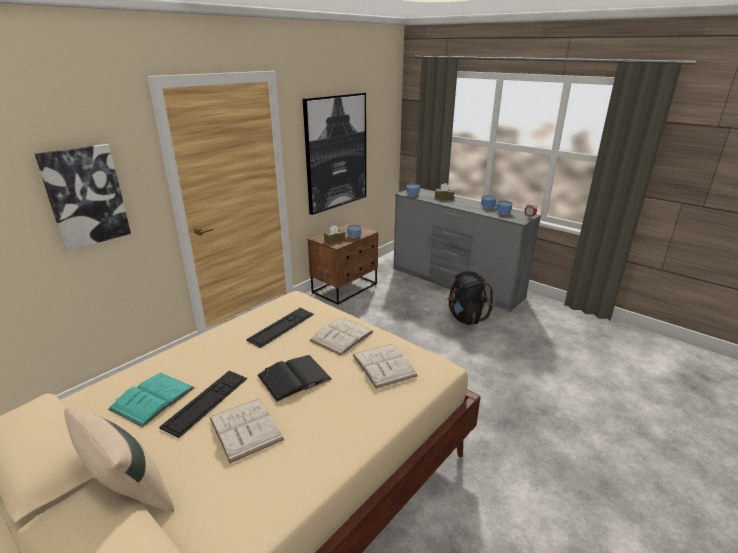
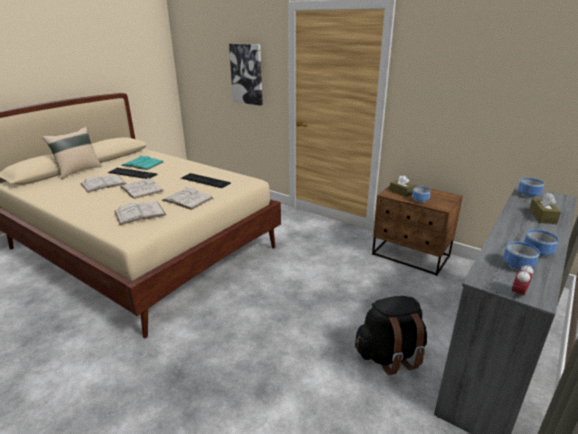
camera: 85 degrees right, 0 degrees up
black book [257,355,332,402] -> white book [120,178,163,199]
picture [303,93,366,215] -> none

